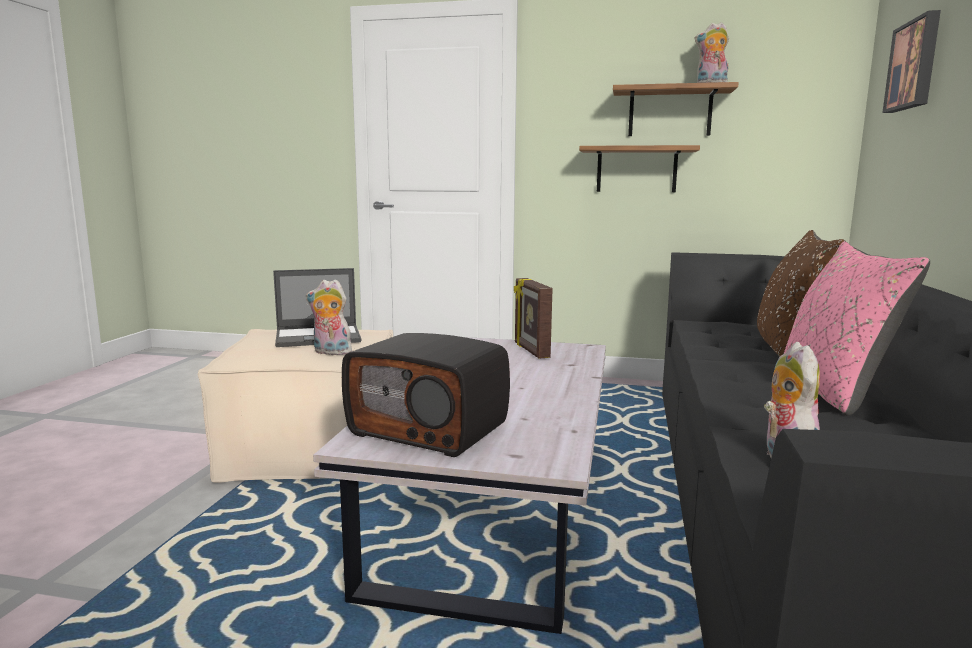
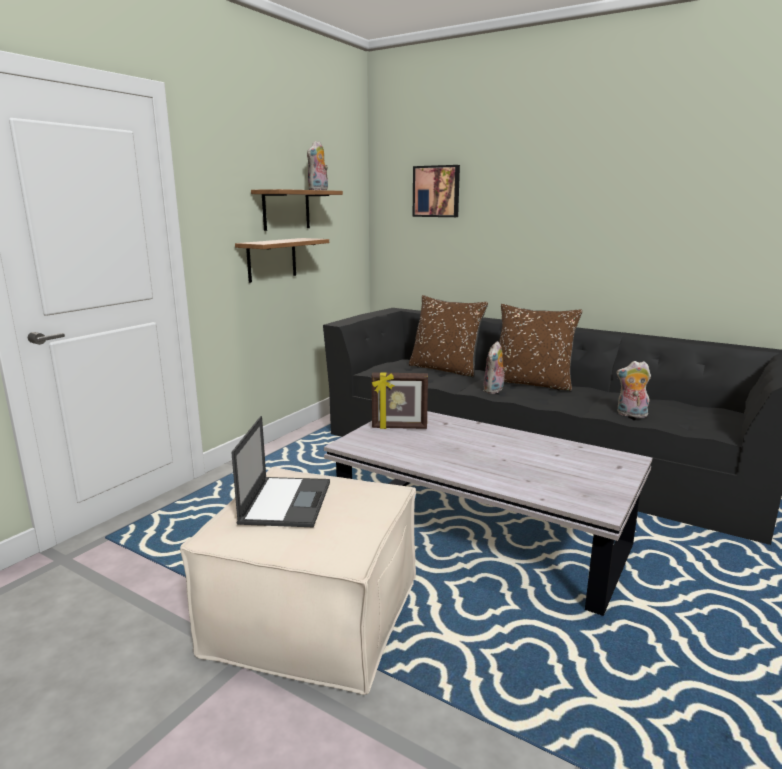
camera: 70 degrees left, 5 degrees up
plush toy [306,279,354,355] -> plush toy moved to [483,341,507,394]
radio [342,333,510,457] -> none
pink pillow [784,242,930,416] -> brown pillow [499,304,582,391]

